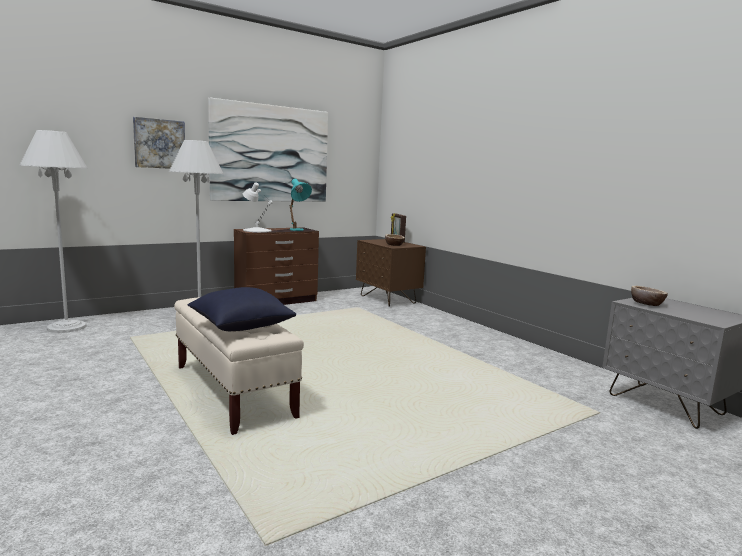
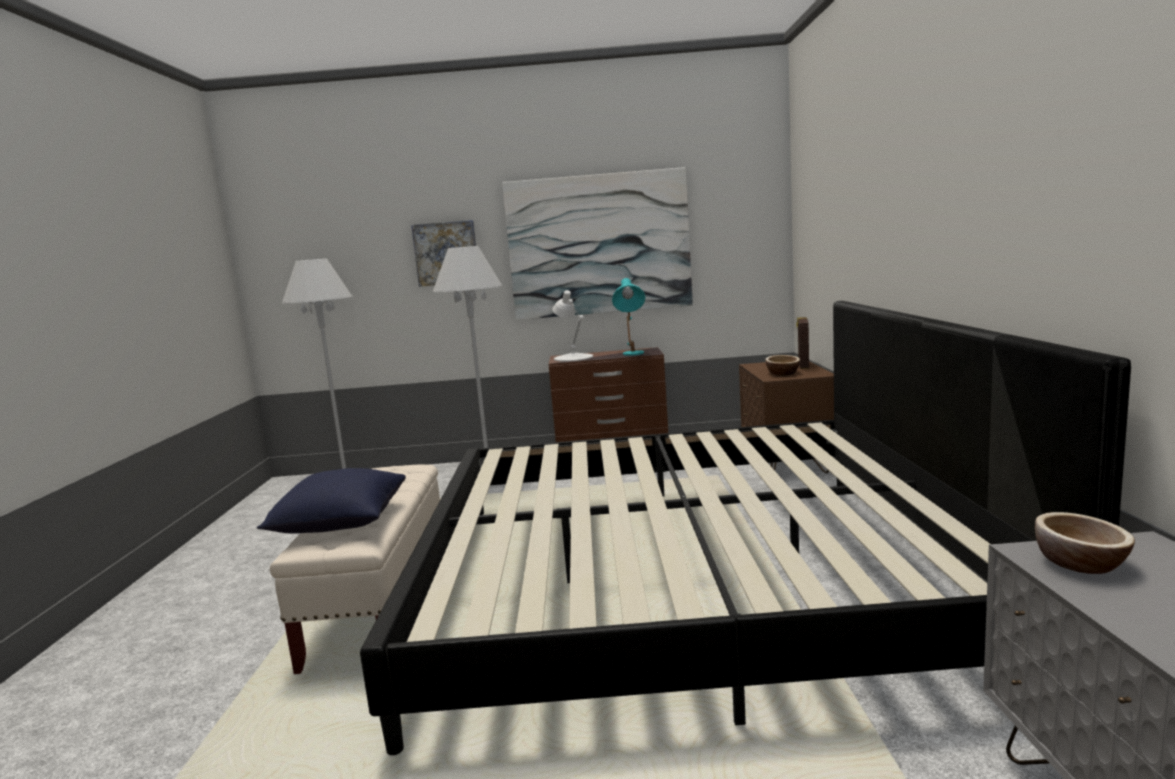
camera: 35 degrees right, 0 degrees up
none -> bed [360,301,1131,755]

